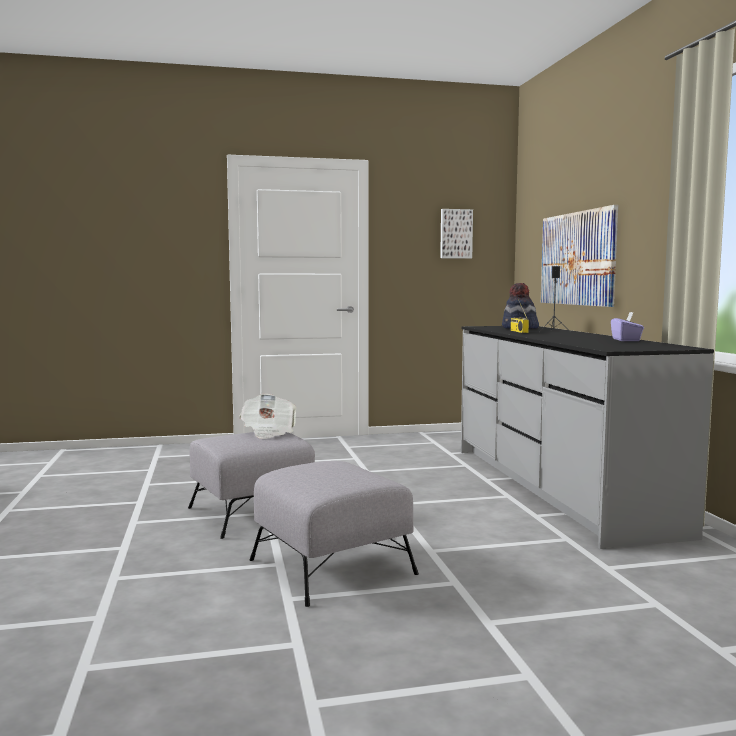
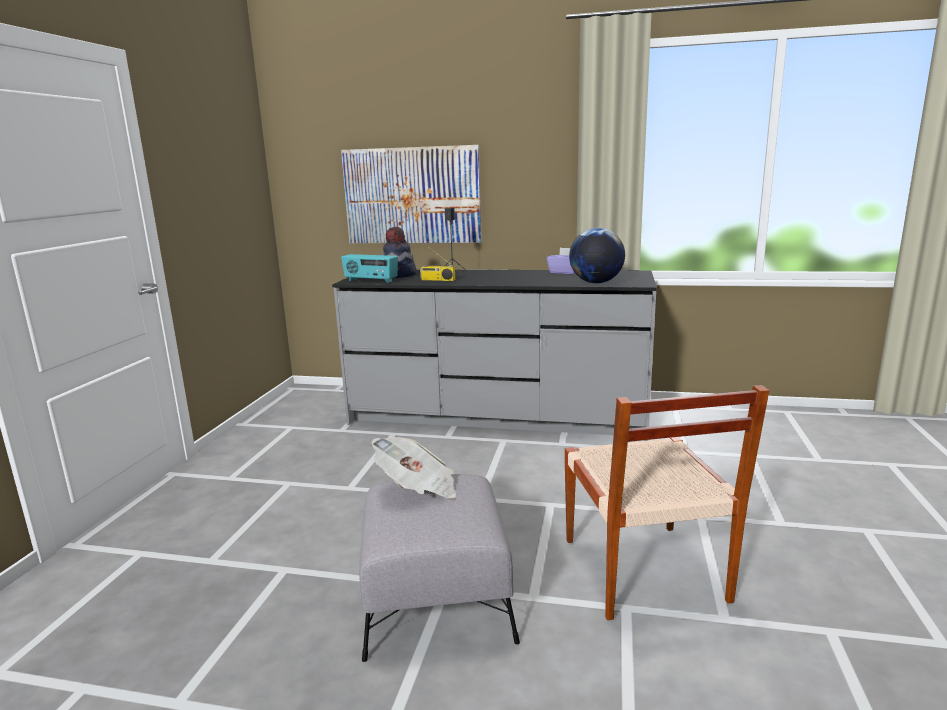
camera: 65 degrees left, 10 degrees up
grey ottoman [250,461,419,607] -> chair [565,385,769,620]
picture [440,209,473,259] -> none
none -> radio [341,254,398,283]
none -> globe [569,228,625,283]

